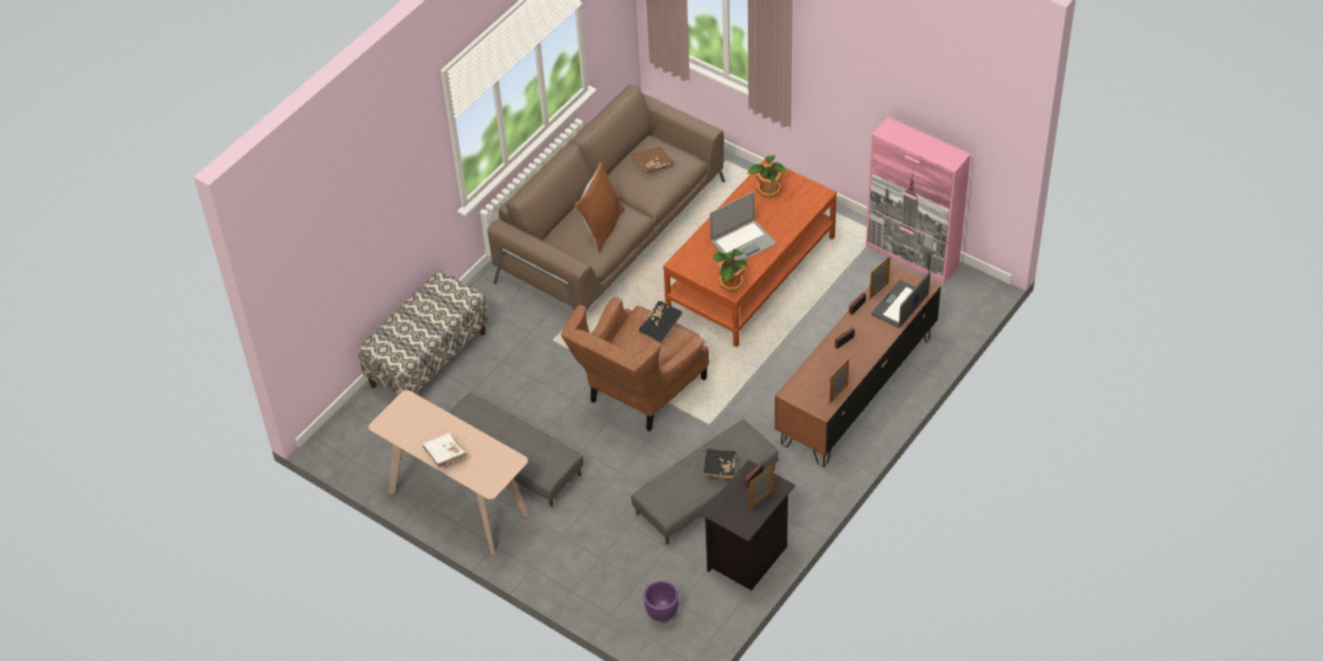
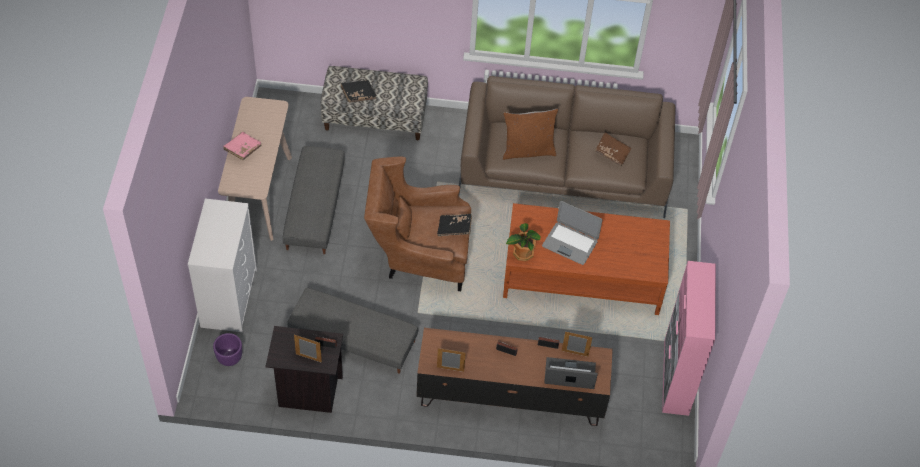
camera: 55 degrees right, 5 degrees up
white book [422,433,467,467] -> pink book [223,132,262,160]
black book [703,449,737,479] -> black book moved to [341,80,376,103]
potted plant [747,155,785,198] -> none
none -> white dresser [188,199,257,332]

